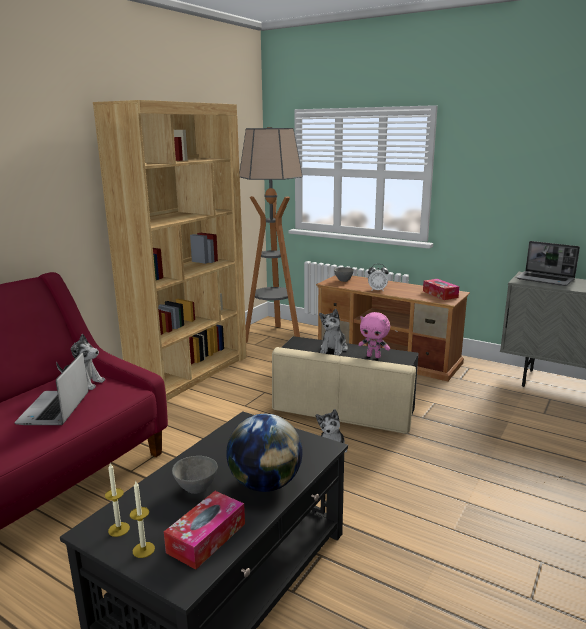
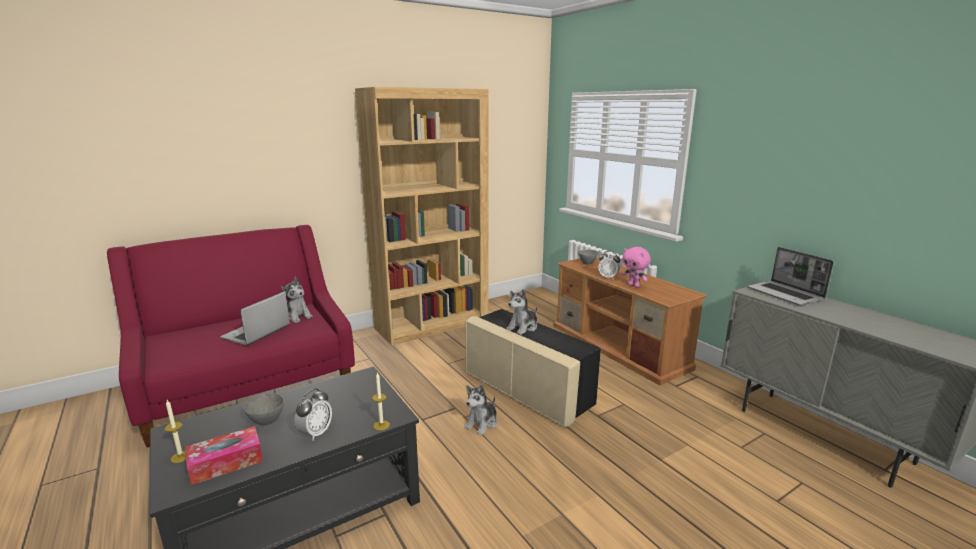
camera: 25 degrees right, 0 degrees up
candle [105,463,130,537] -> candle moved to [372,373,390,431]
globe [227,414,303,492] -> alarm clock [294,388,332,441]
floor lamp [239,127,303,343] -> none
pink plush toy [358,312,390,358] -> pink plush toy moved to [622,247,651,287]
tissue box [423,279,459,300] -> none

